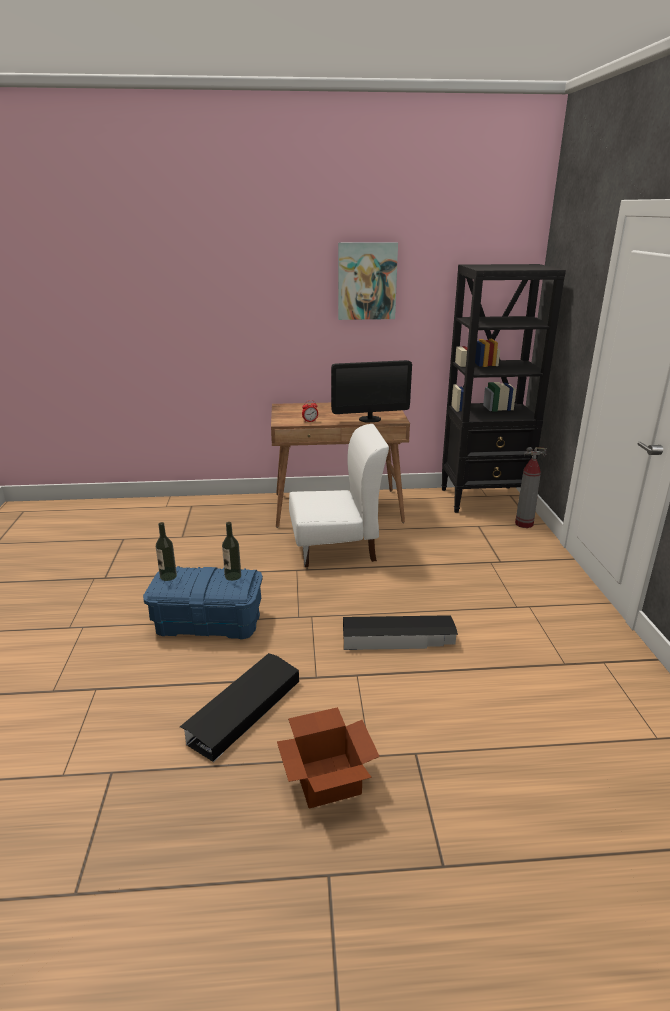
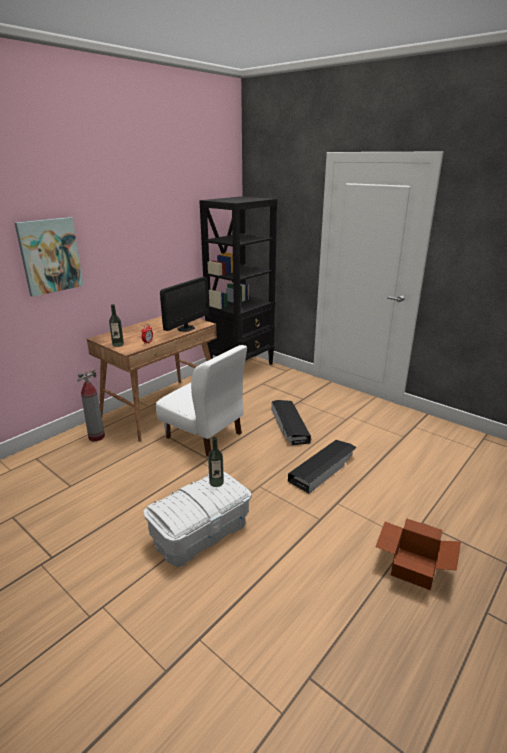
camera: 45 degrees left, 0 degrees up
blue storage box [143,566,263,639] -> white storage box [143,472,252,567]
bottle [156,522,177,581] -> bottle moved to [109,304,124,347]
black storage box [180,653,299,762] -> black storage box moved to [272,400,311,445]
white chair [289,424,389,567] -> white chair turned 90 degrees clockwise [156,345,247,457]
picture [338,242,398,320] -> picture moved to [15,217,84,297]
fire extinguisher [515,447,547,528] -> fire extinguisher moved to [77,370,105,441]

